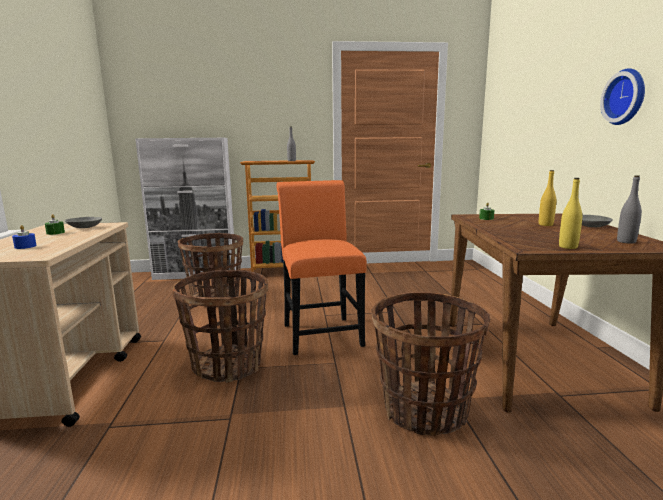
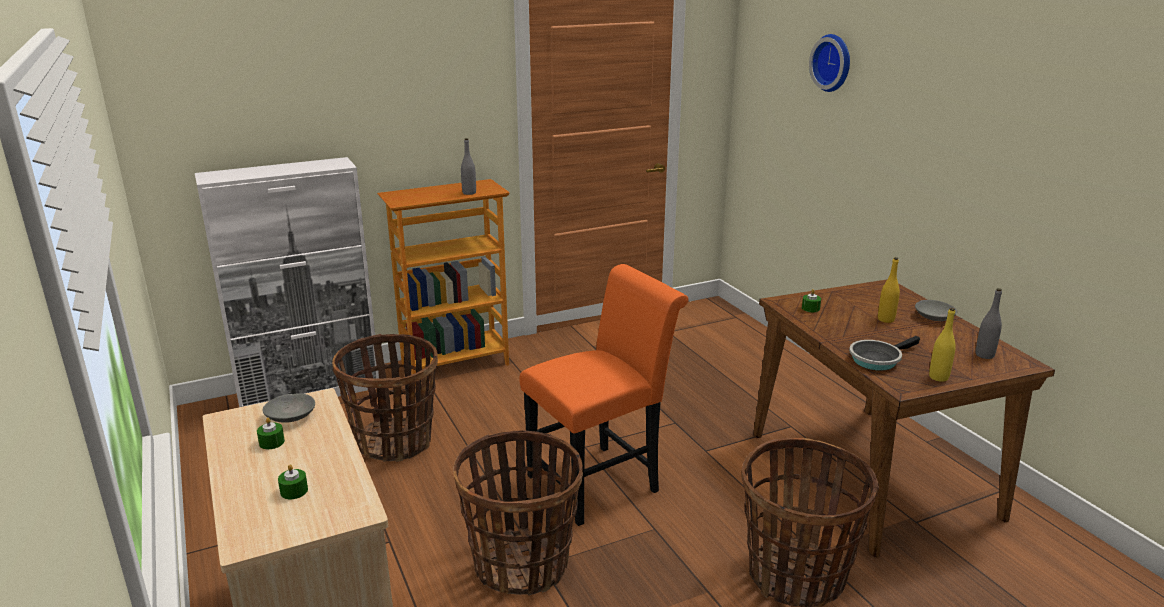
camera: 20 degrees left, 10 degrees up
blue candle [12,225,37,249] -> green candle [278,465,308,499]
orange chair [276,180,367,355] -> orange chair turned 90 degrees clockwise [519,264,689,526]
wall clock [600,68,645,125] -> wall clock moved to [809,34,850,92]
none -> frying pan [849,336,920,371]

